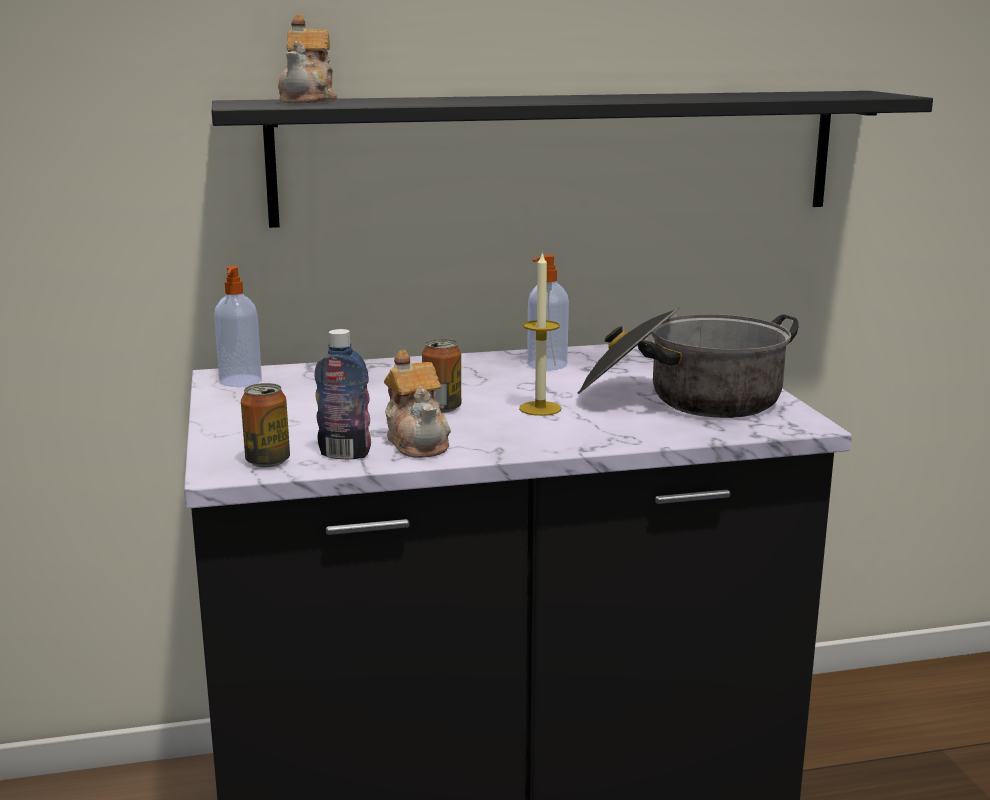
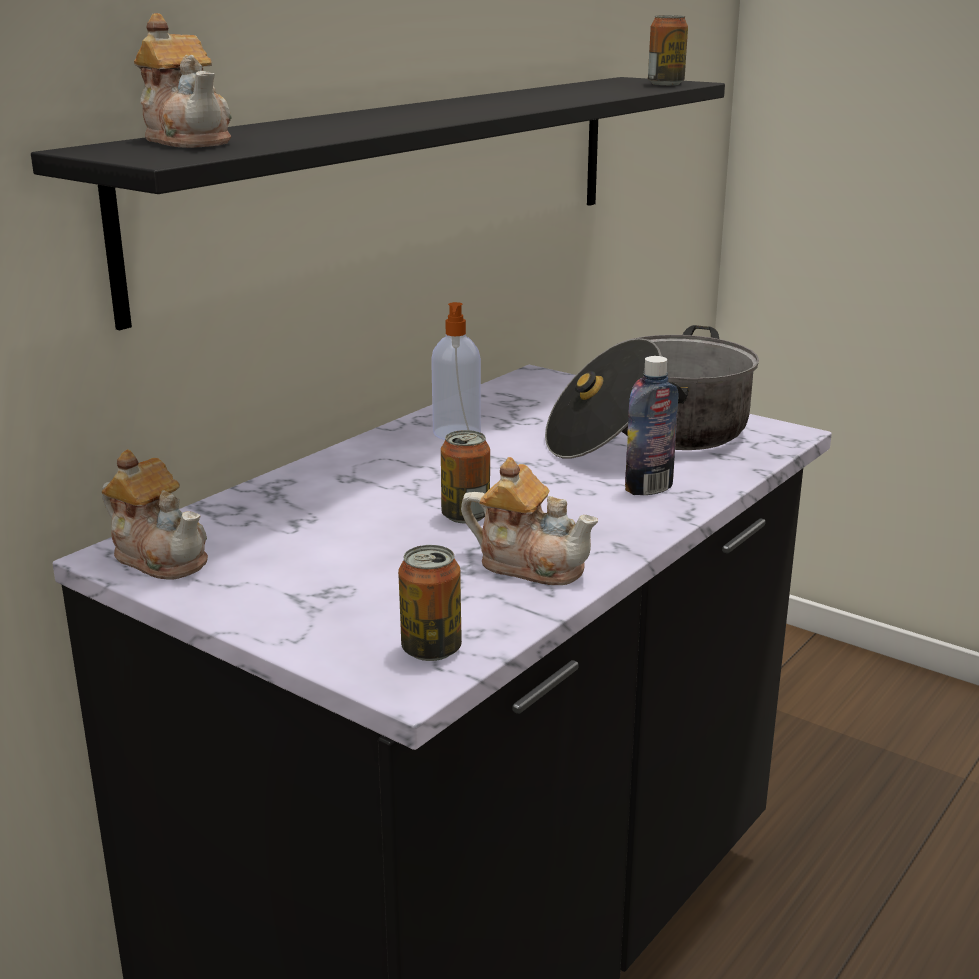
camera: 40 degrees left, 5 degrees up
soap dispenser [214,266,262,387] -> teapot [102,450,208,580]
bottle [314,329,371,459] -> bottle moved to [625,356,679,495]
candle [519,251,561,416] -> none
none -> can [648,15,688,85]

